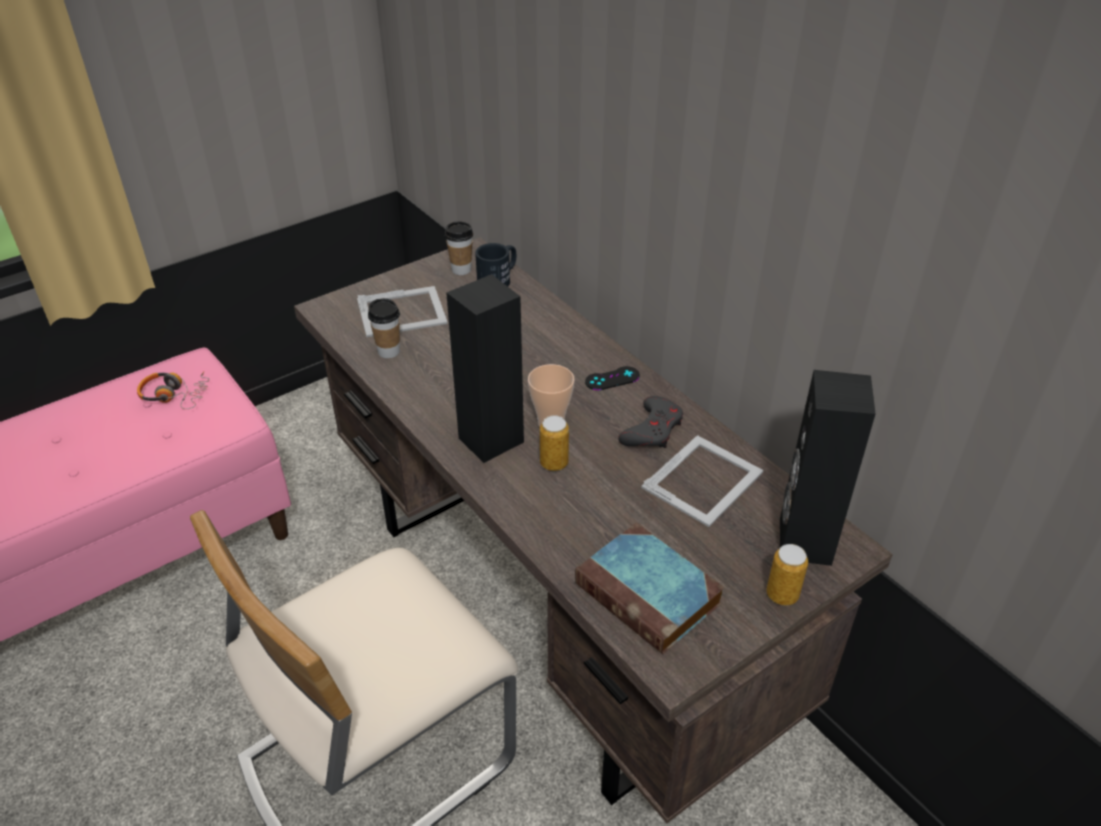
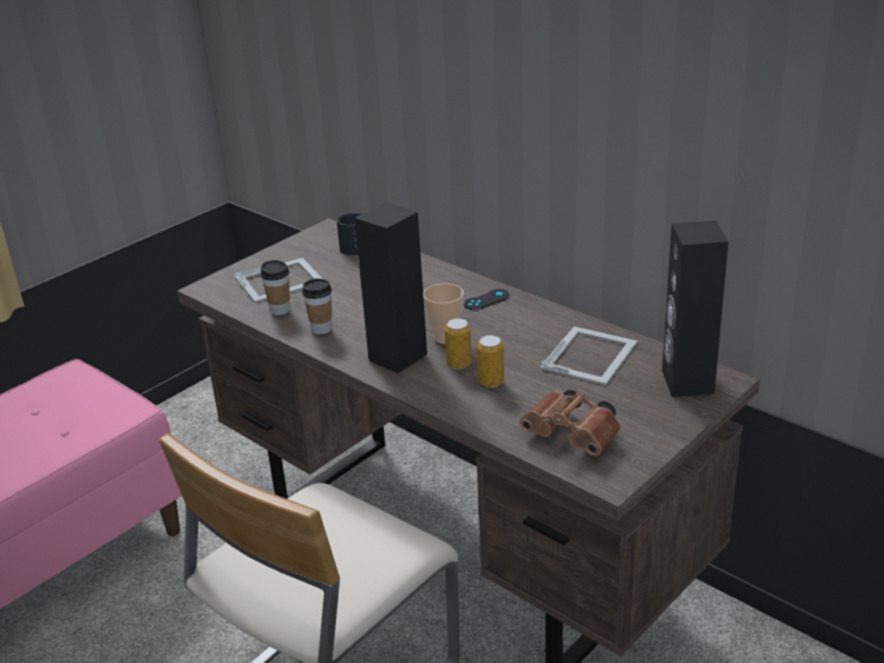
camera: 10 degrees left, 10 degrees down
headphones [137,371,210,409] -> none
cup [445,221,473,275] -> cup moved to [302,278,332,334]
book [575,523,725,654] -> brown binoculars [520,390,621,456]
grey game controller [618,396,683,448] -> none
can [767,544,808,605] -> can moved to [477,335,504,388]

